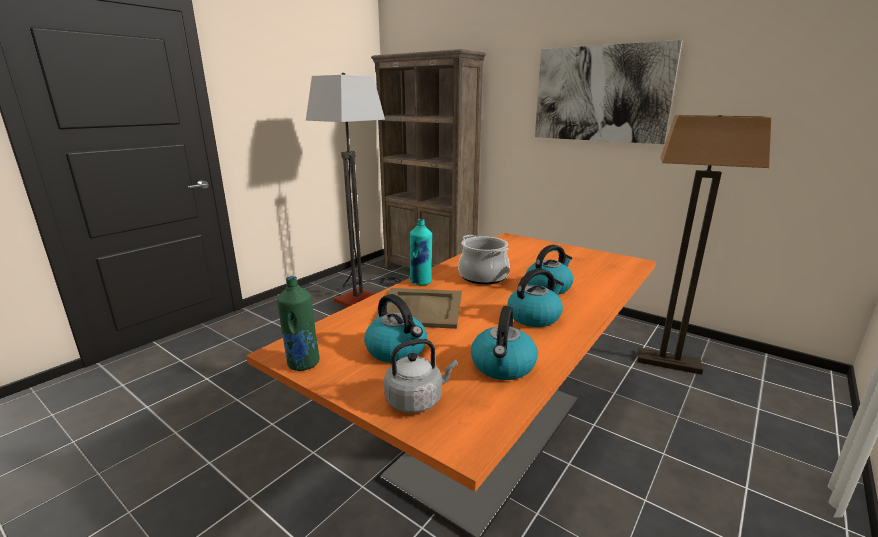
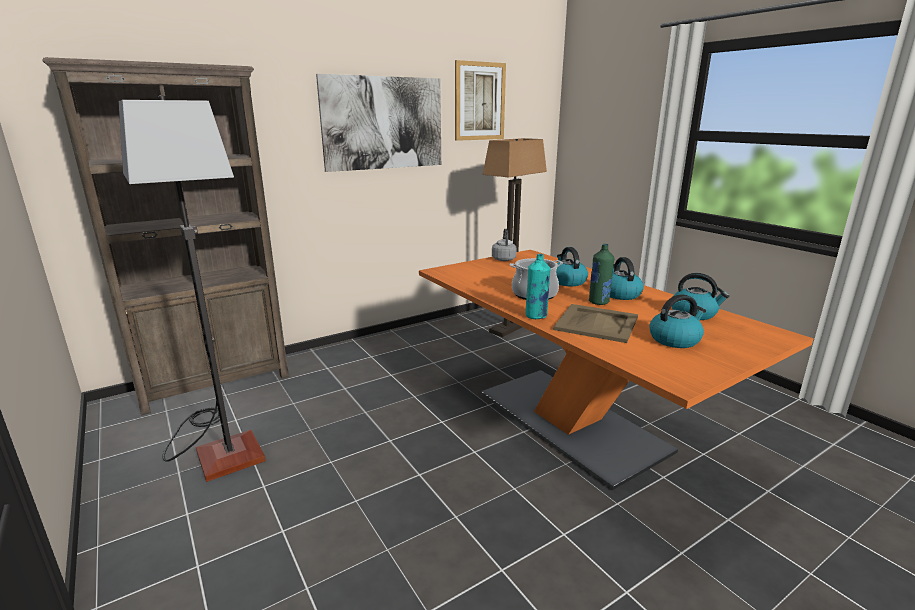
camera: 70 degrees left, 0 degrees up
green bottle [277,276,319,371] -> green bottle moved to [589,244,614,305]
grey kettle [384,339,458,413] -> grey kettle moved to [492,229,517,261]
none -> picture [455,60,506,141]

